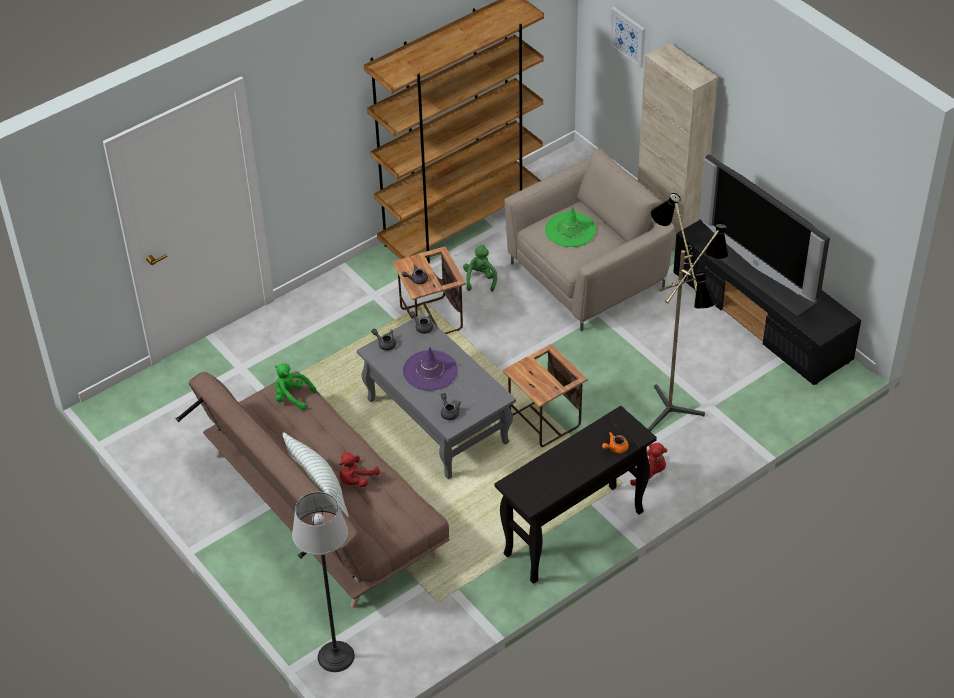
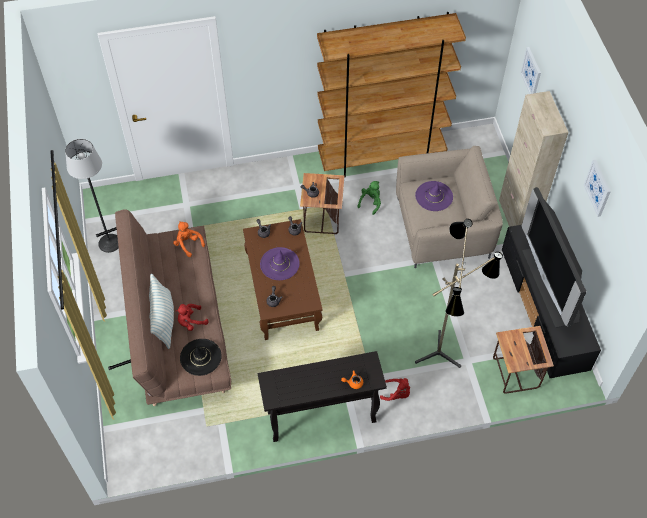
camera: 25 degrees right, 10 degrees up
green plush toy [275,363,316,410] -> orange plush toy [173,221,205,257]
floor lamp [292,492,355,672] -> floor lamp moved to [65,139,119,253]
grey coffee table [357,313,516,479] -> brown coffee table [243,219,322,340]
side table [503,344,588,447] -> side table moved to [493,326,554,394]
green hat [545,206,596,247] -> purple hat [415,181,453,211]
none -> black hat [180,339,222,376]
none -> picture [584,159,611,217]

